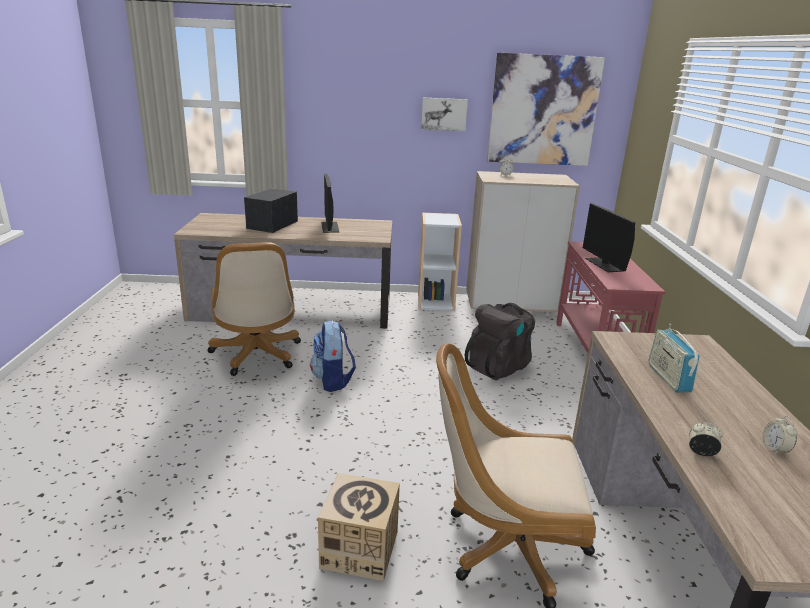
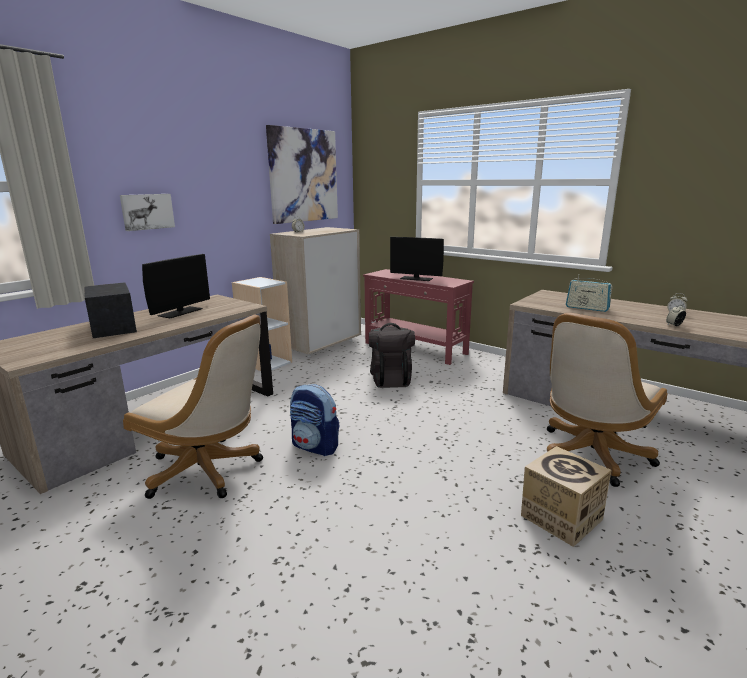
camera: 50 degrees left, 5 degrees down
monitor [321,173,340,233] -> monitor turned 90 degrees counterclockwise [142,254,210,318]
picture [421,98,468,131] -> picture moved to [120,194,175,231]

